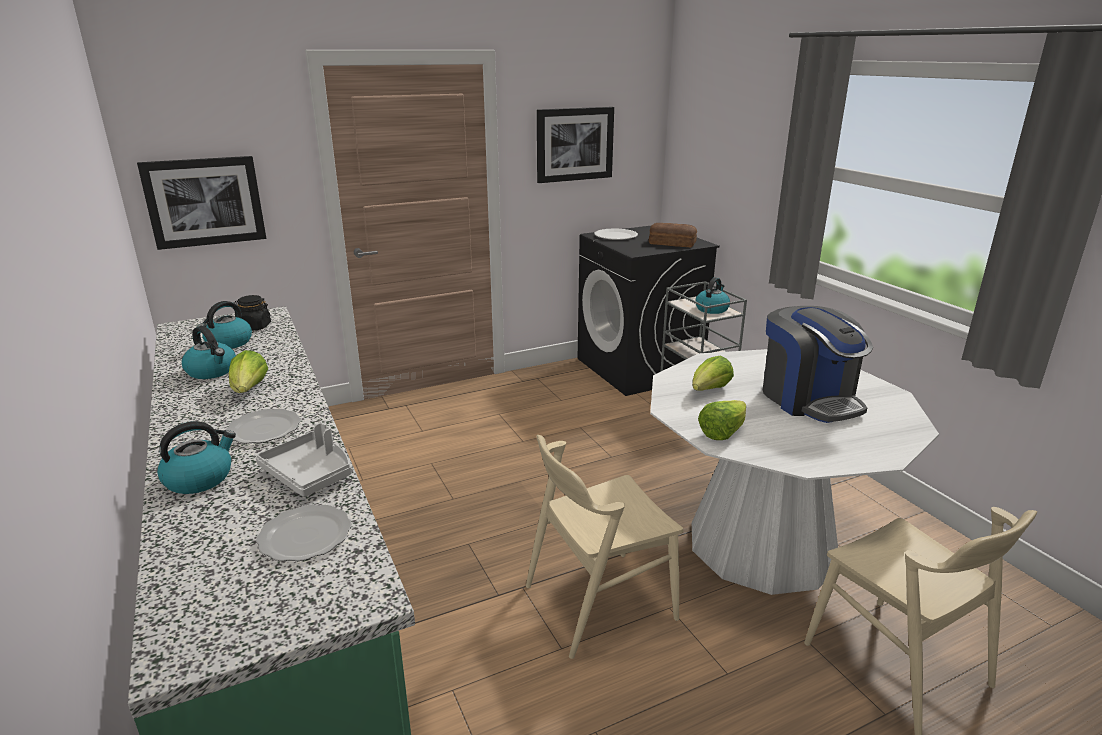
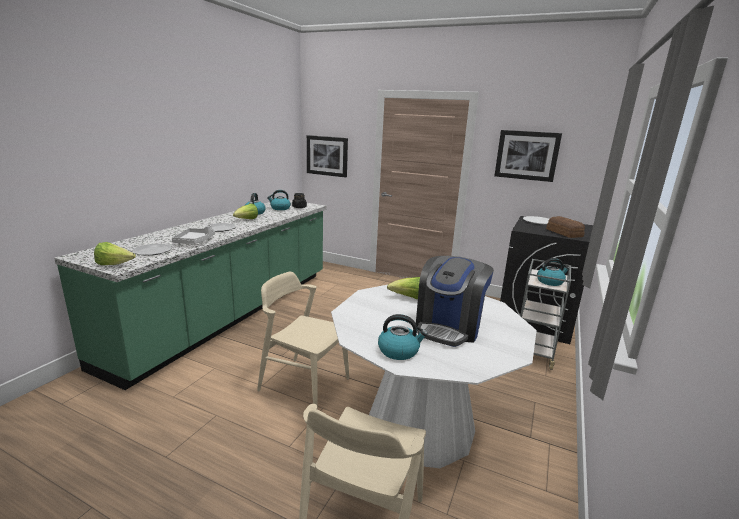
camera: 50 degrees right, 5 degrees down
kettle [157,421,236,494] -> kettle moved to [378,314,428,360]
lettuce [698,400,746,440] -> lettuce moved to [94,242,136,265]

